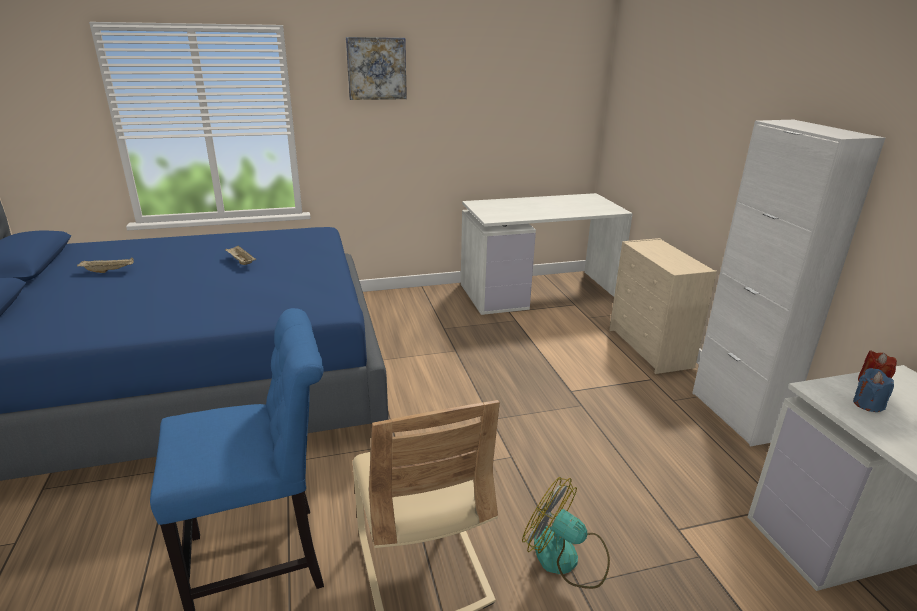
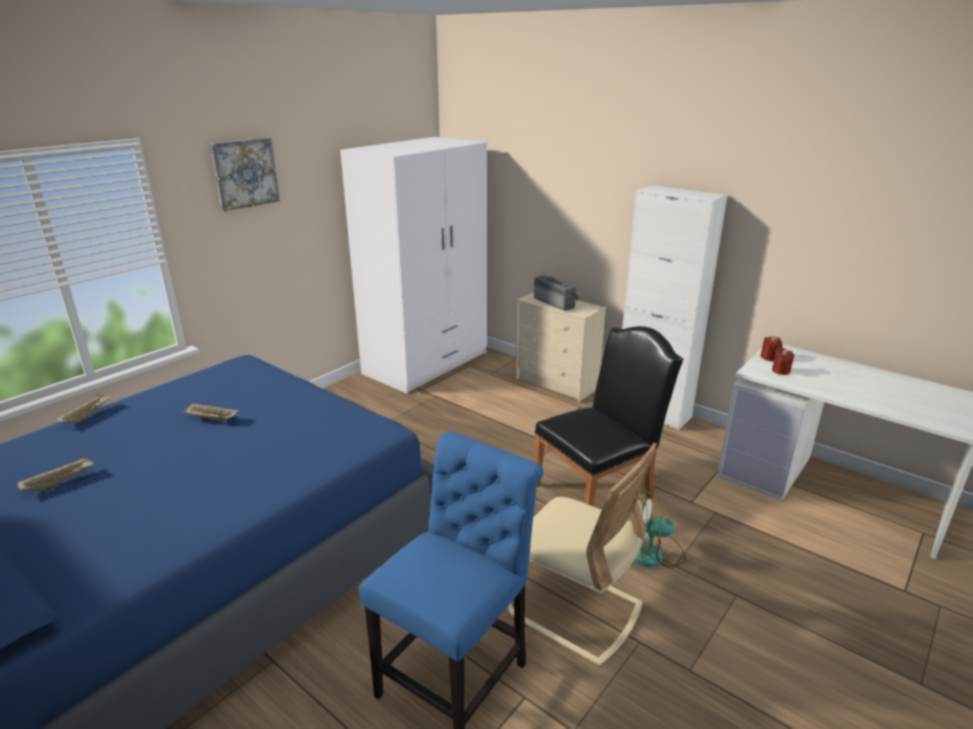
camera: 35 degrees left, 0 degrees up
white desk [461,193,633,315] -> white wardrobe [340,137,487,393]
blue candle [853,368,894,412] -> red candle [772,347,794,375]
none -> beige tray [55,394,112,423]
none -> radio [534,275,579,311]
none -> black chair [534,326,683,506]

